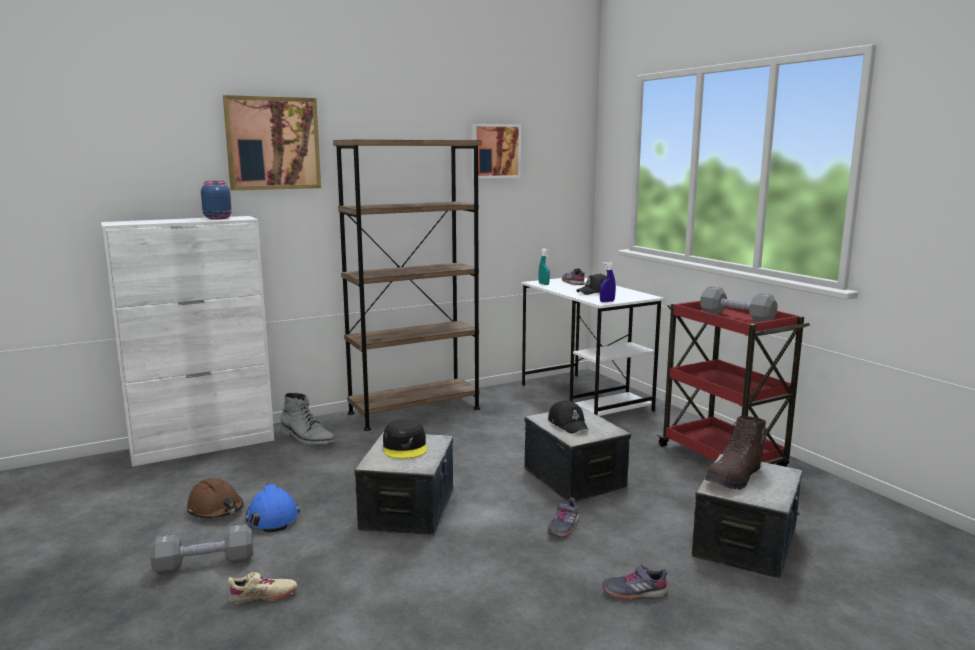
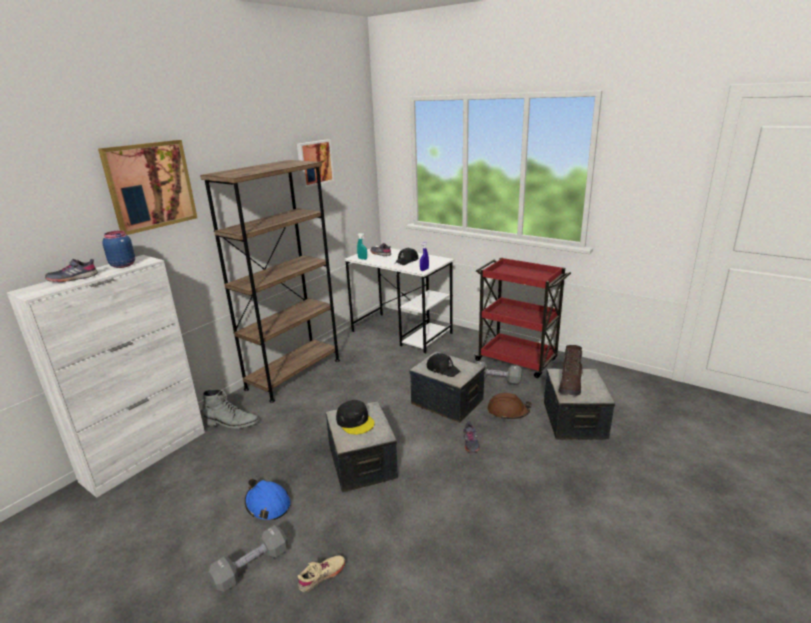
camera: 25 degrees left, 10 degrees up
brown hard hat [187,478,244,519] -> brown hard hat moved to [488,393,532,420]
grey shoe [602,564,668,600] -> grey shoe moved to [45,259,98,282]
grey dumbbell [700,287,778,322] -> grey dumbbell moved to [476,361,522,385]

